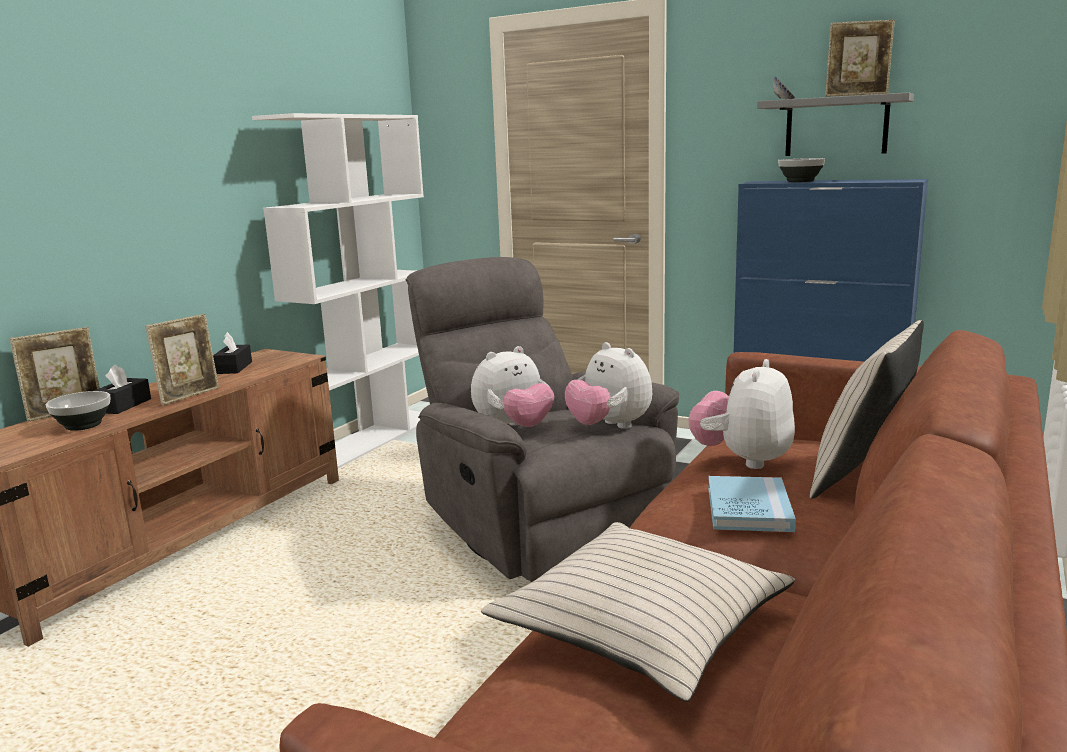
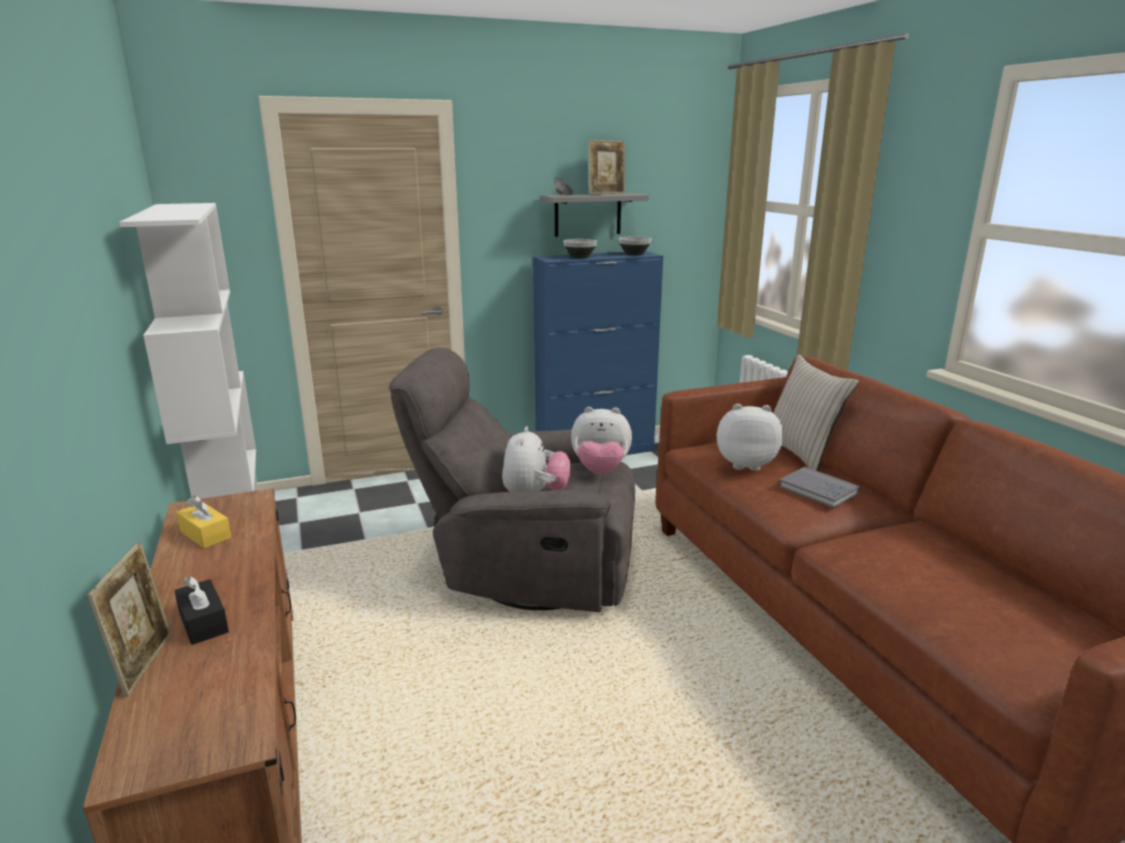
camera: 50 degrees left, 5 degrees up
bowl [46,391,110,431] -> bowl moved to [619,237,651,256]
picture frame [145,314,219,405] -> none
black tissue box [213,332,252,374] -> yellow tissue box [176,495,231,548]
beige pillow [481,522,795,702] -> none
plush toy [689,359,795,469] -> plush toy turned 120 degrees clockwise [717,404,783,471]
blue book [708,476,796,532] -> grey book [778,467,860,508]

